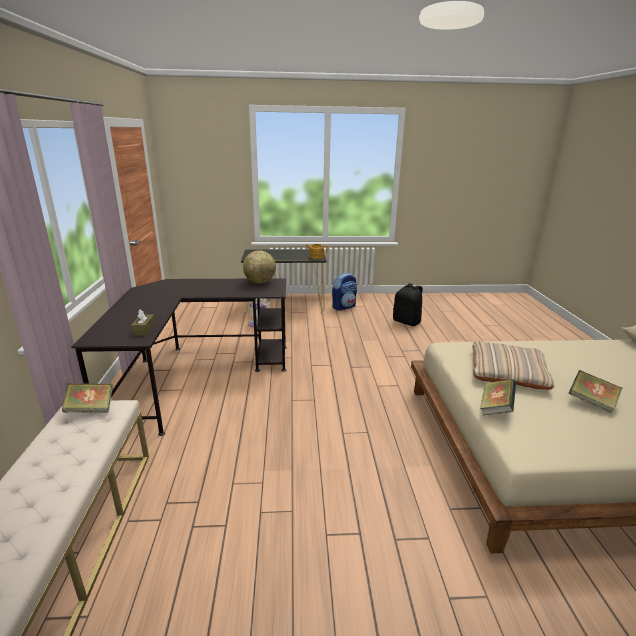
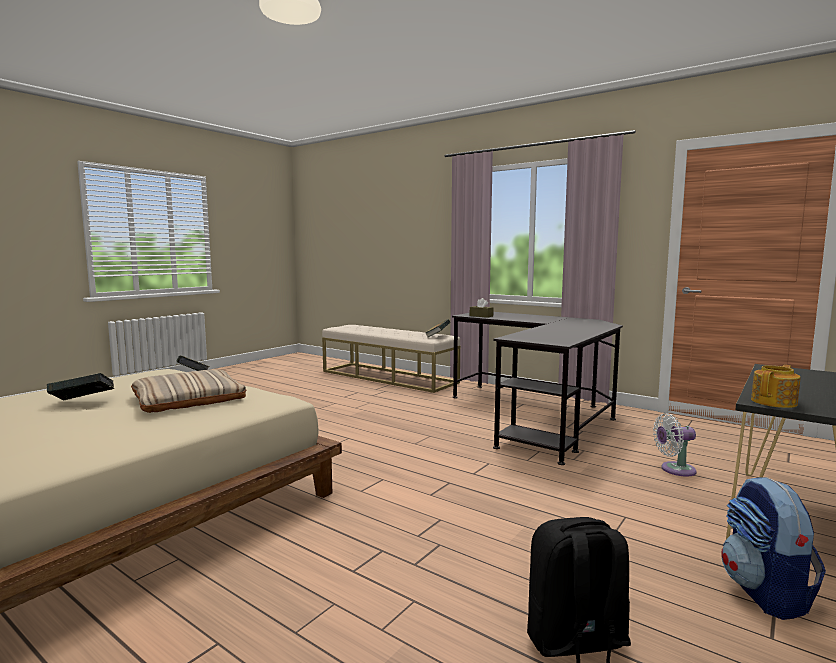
camera: 130 degrees right, 15 degrees down
globe [243,250,276,283] -> none

